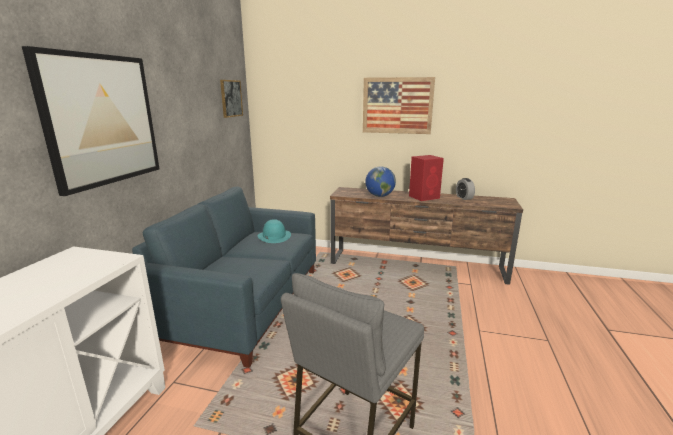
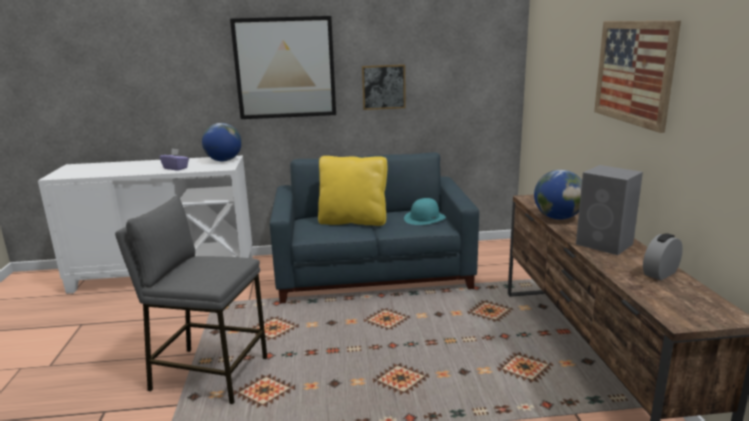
camera: 70 degrees right, 0 degrees up
picture [220,80,243,118] -> picture moved to [362,64,406,110]
red speaker [409,155,444,201] -> grey speaker [576,165,643,255]
none -> purple tissue box [160,148,189,171]
none -> globe [202,123,242,161]
none -> yellow pillow [318,156,387,226]

